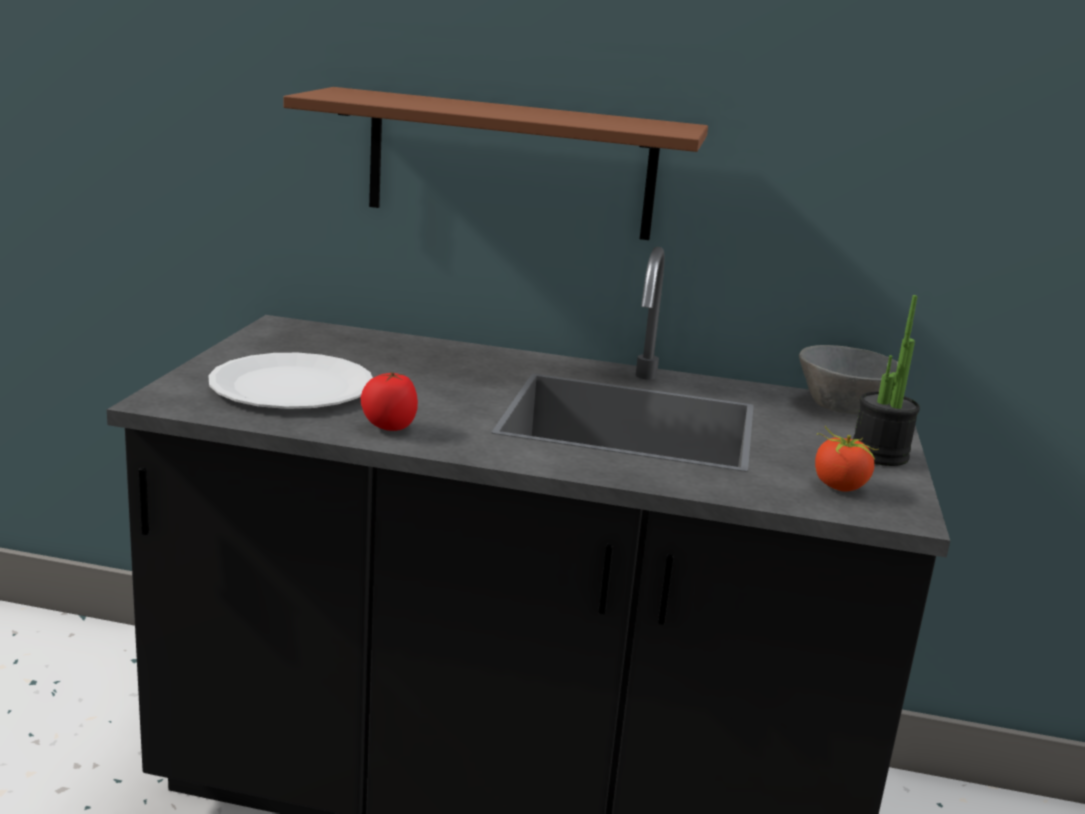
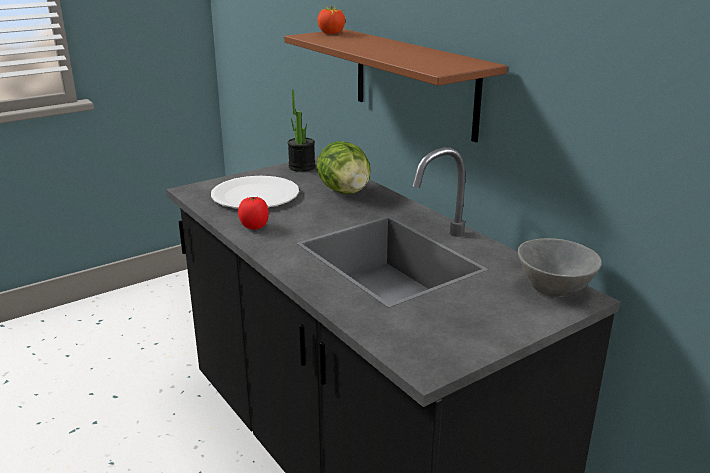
camera: 45 degrees right, 5 degrees up
tomato [815,426,879,491] -> tomato moved to [317,4,345,34]
potted plant [853,295,920,466] -> potted plant moved to [288,90,315,172]
none -> lettuce [317,141,371,194]

